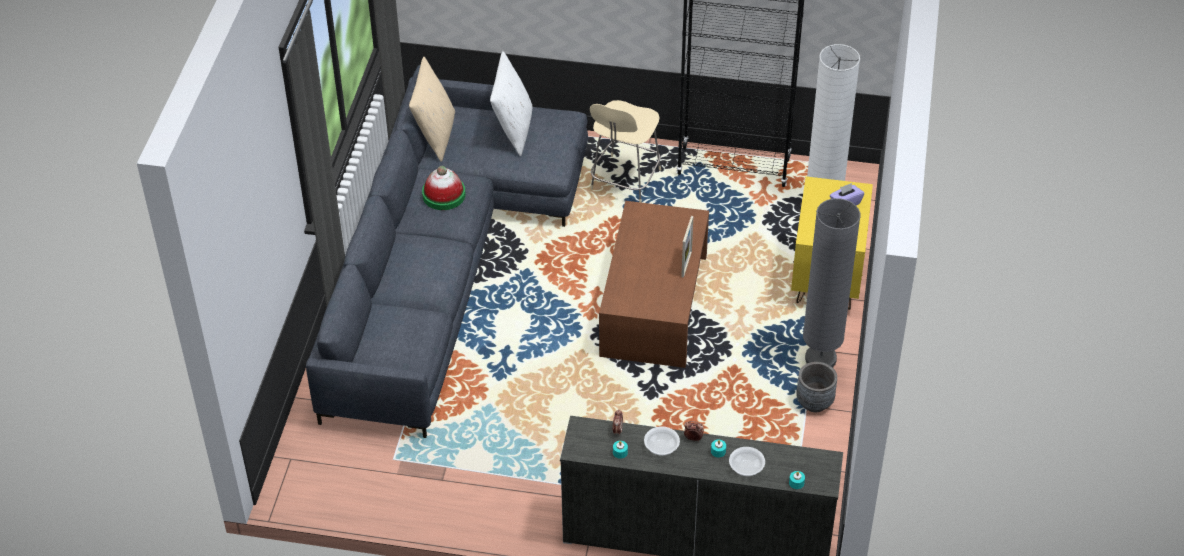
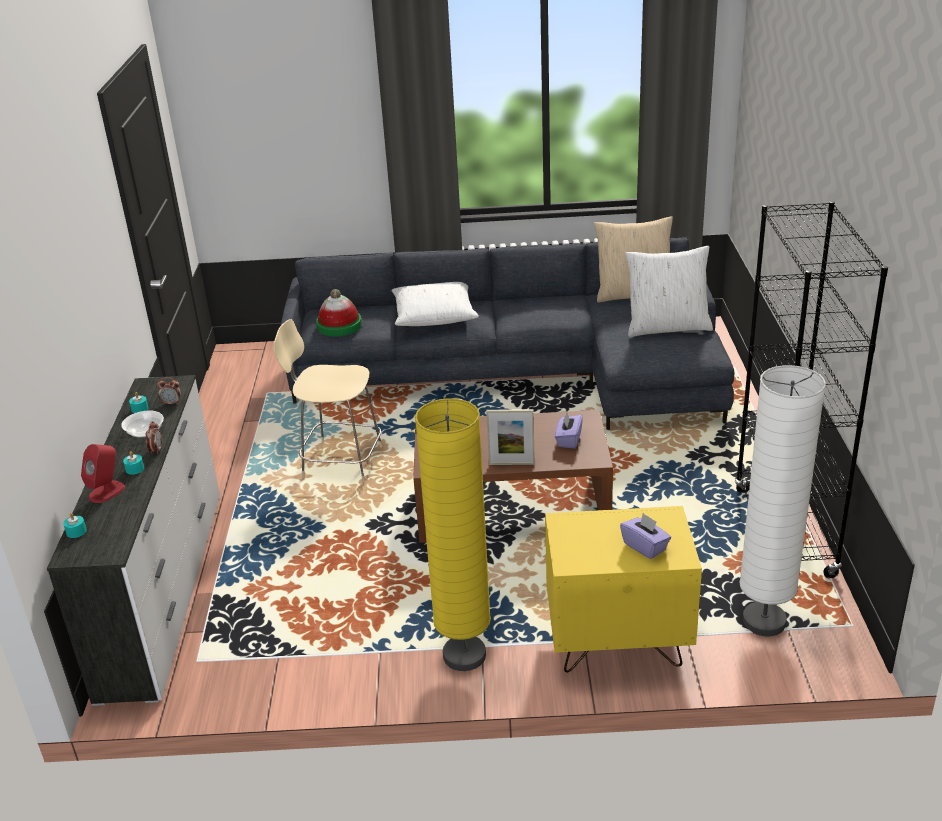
camera: 80 degrees right, 15 degrees down
hat [422,166,466,210] -> hat moved to [316,289,362,336]
beige stool [590,100,661,203] -> beige stool moved to [273,319,382,483]
bowl [729,447,765,476] -> red speaker [81,444,125,503]
grey planter [796,362,837,412] -> none
grey floor lamp [803,198,861,368] -> yellow floor lamp [415,398,491,671]
none -> white pillow [391,282,479,326]
none -> purple tissue box [555,412,583,448]

